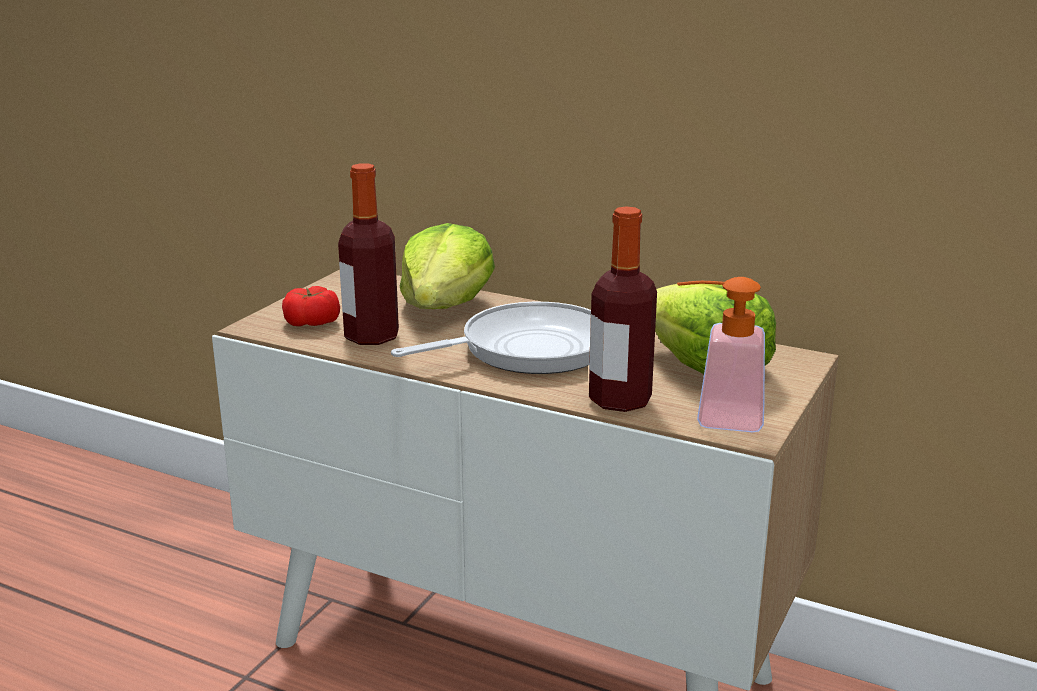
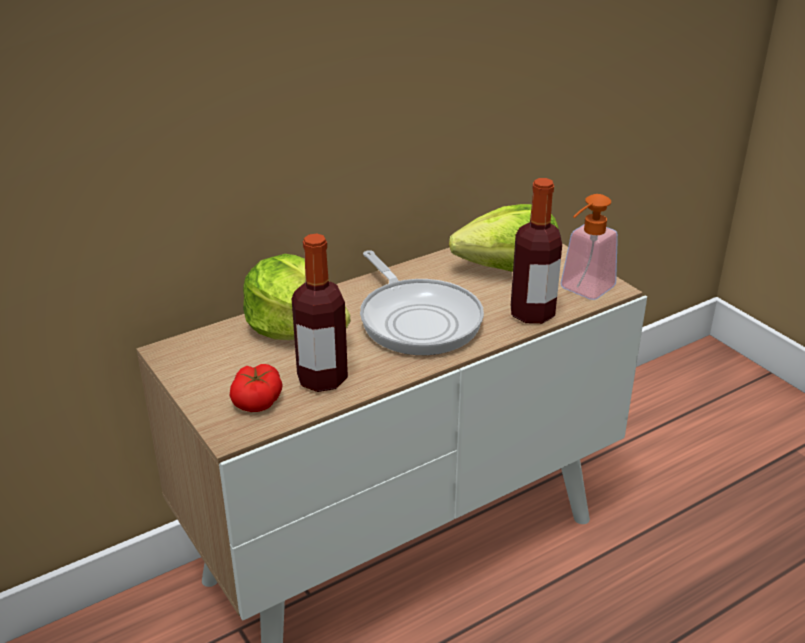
camera: 60 degrees left, 10 degrees up
frying pan [391,302,591,374] -> frying pan turned 150 degrees clockwise [360,250,484,355]

